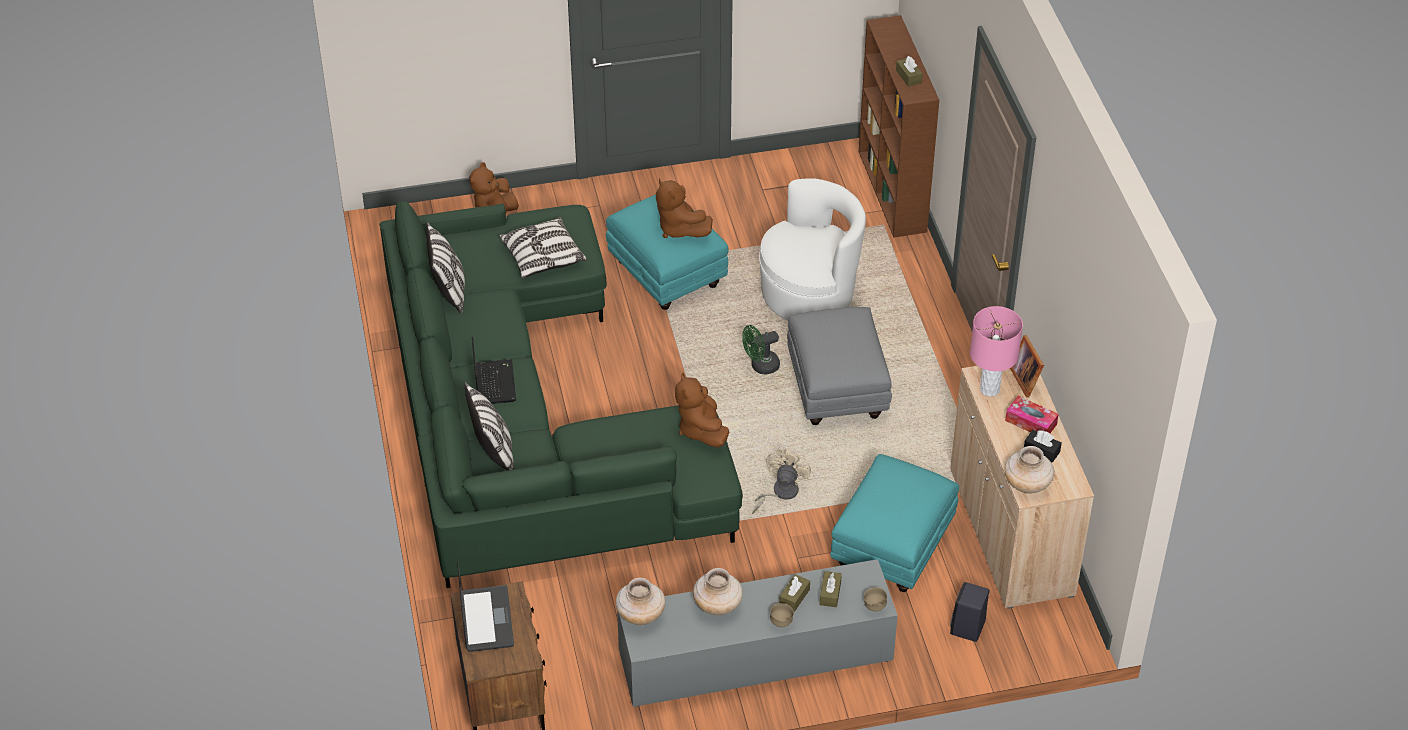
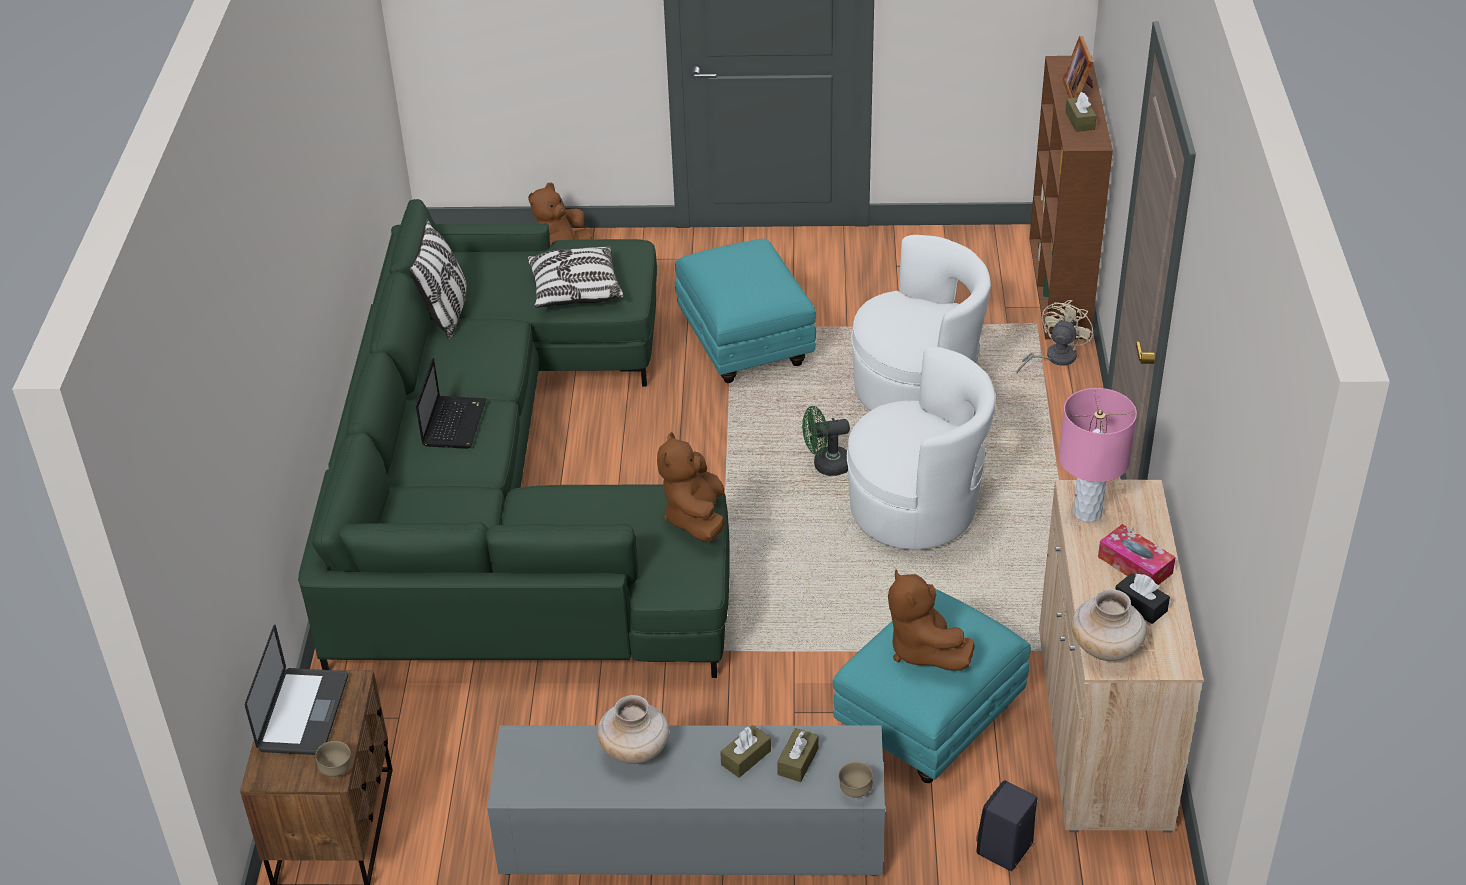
camera: 15 degrees right, 5 degrees down
pillow [465,382,514,471] -> none
beige vase [616,578,666,625] -> none
brown plush toy [656,179,713,238] -> brown plush toy moved to [888,569,975,670]
beige fan [752,448,811,514] -> beige fan moved to [1016,300,1093,373]
brown bowl [770,603,794,627] -> brown bowl moved to [315,741,351,777]
grey ottoman [787,307,892,425] -> white armchair [847,347,996,550]
picture frame [1010,335,1044,397] -> picture frame moved to [1062,36,1094,98]

